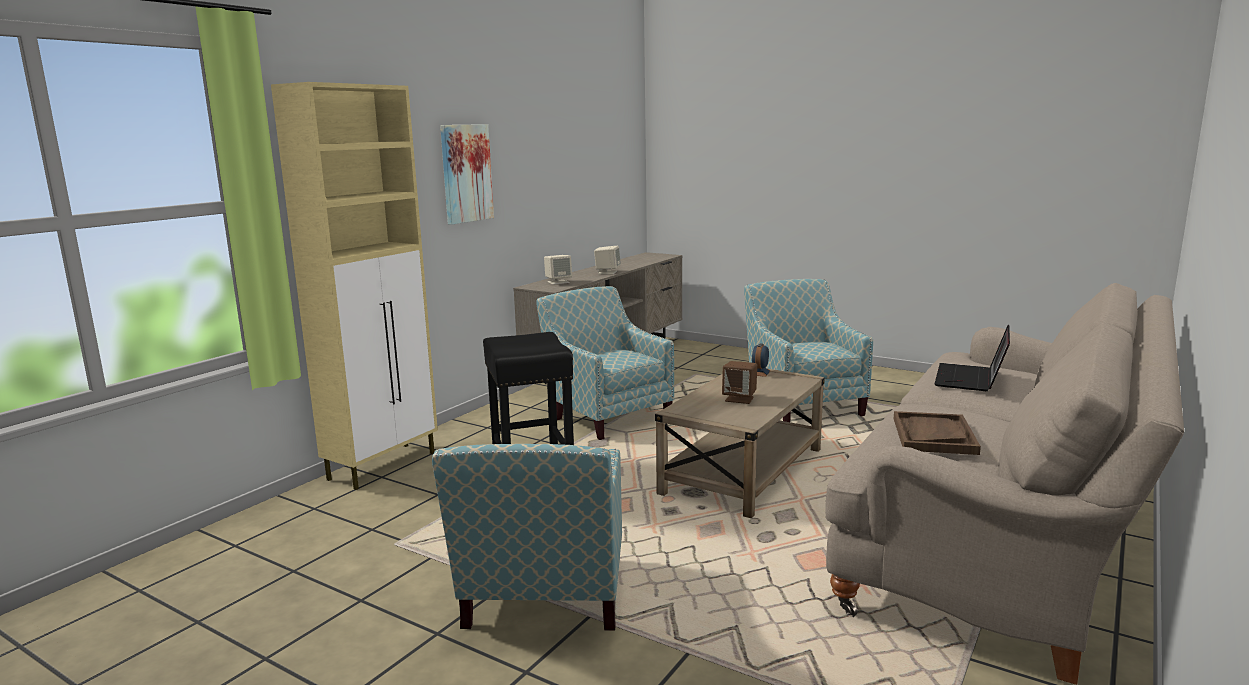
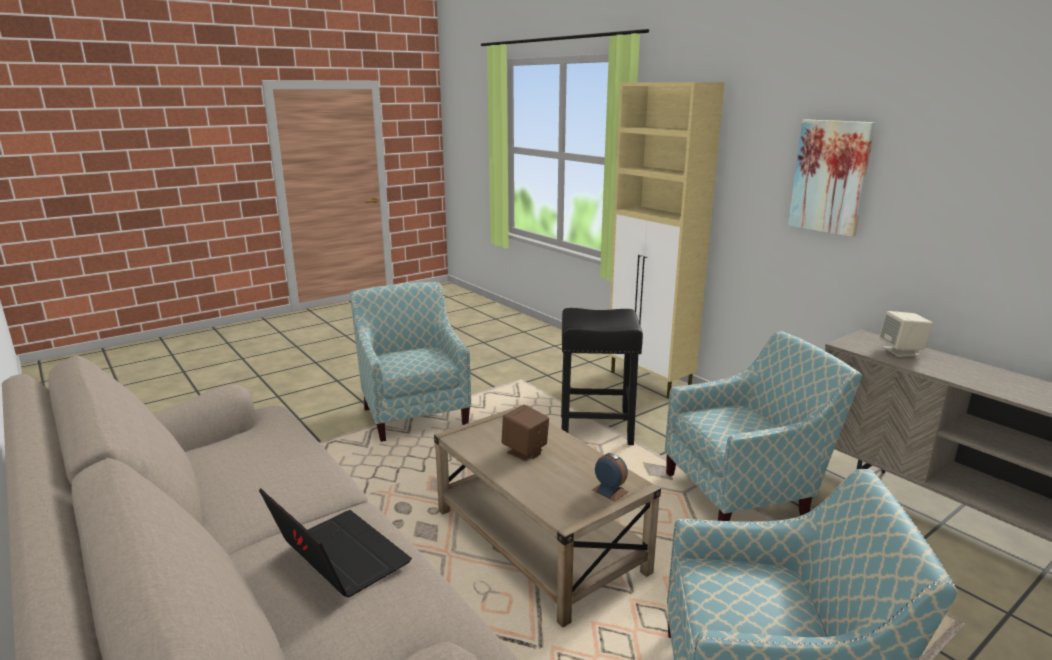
camera: 110 degrees right, 5 degrees up
armchair [432,444,622,630] -> armchair turned 45 degrees clockwise [350,282,471,442]
beige speaker [594,246,621,274] -> none
brown tray [894,411,981,455] -> none

